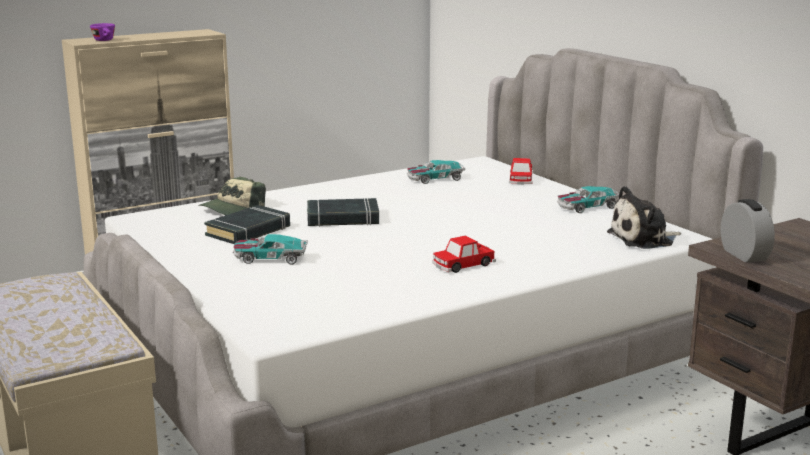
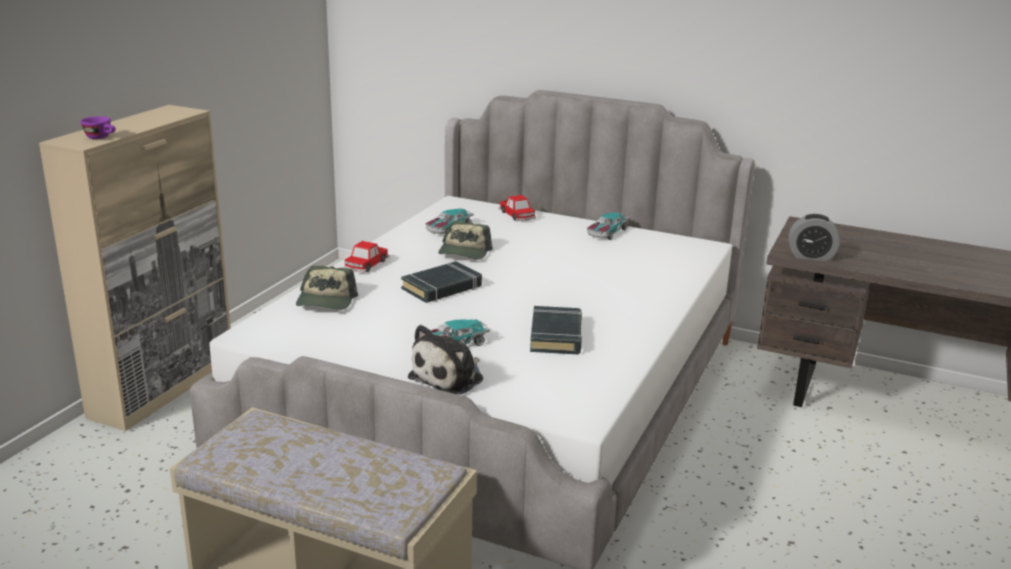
camera: 35 degrees left, 5 degrees up
black book [204,205,290,244] -> black book moved to [530,306,582,354]
toy car [432,235,496,273] -> toy car moved to [344,241,389,273]
plush toy [607,186,681,249] -> plush toy moved to [408,325,483,394]
alarm clock [720,199,775,263] -> alarm clock turned 150 degrees clockwise [789,214,840,261]
none -> cap [438,221,493,260]

